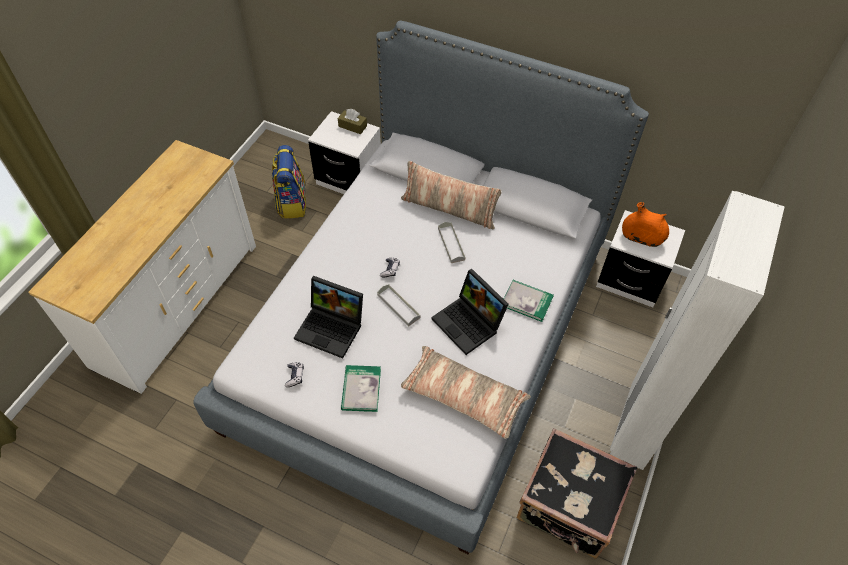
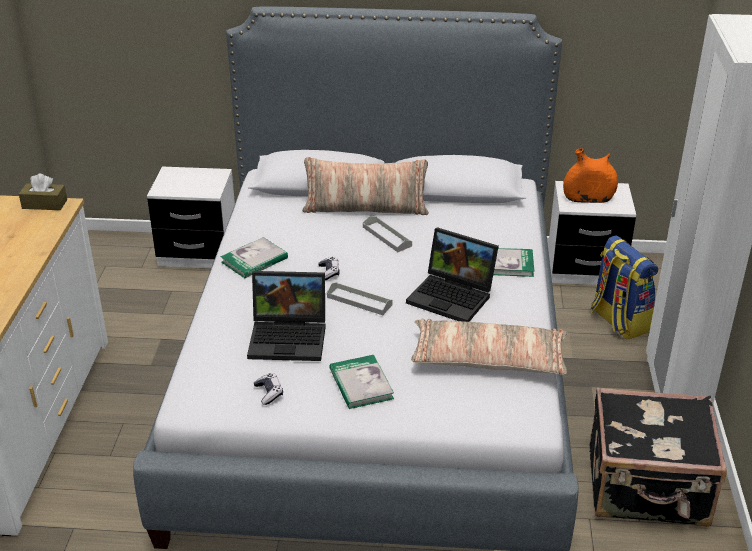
camera: 20 degrees left, 20 degrees down
backpack [272,145,306,218] -> backpack moved to [591,235,658,340]
brown tissue box [338,109,367,134] -> brown tissue box moved to [19,174,67,210]
none -> book [221,237,288,279]

